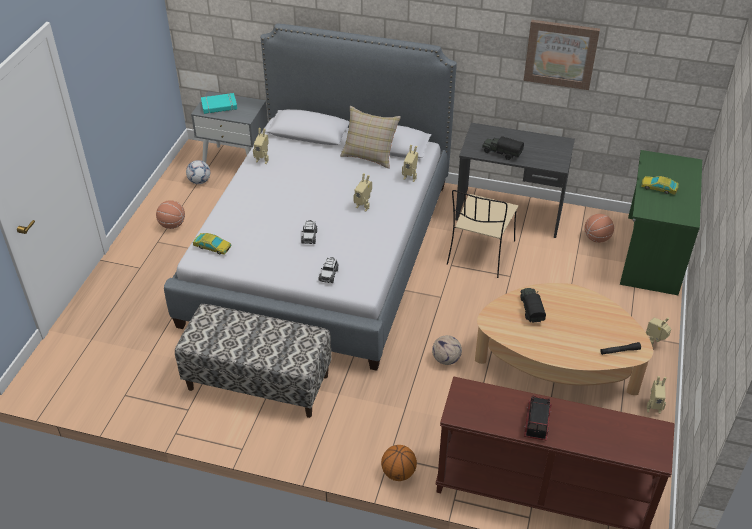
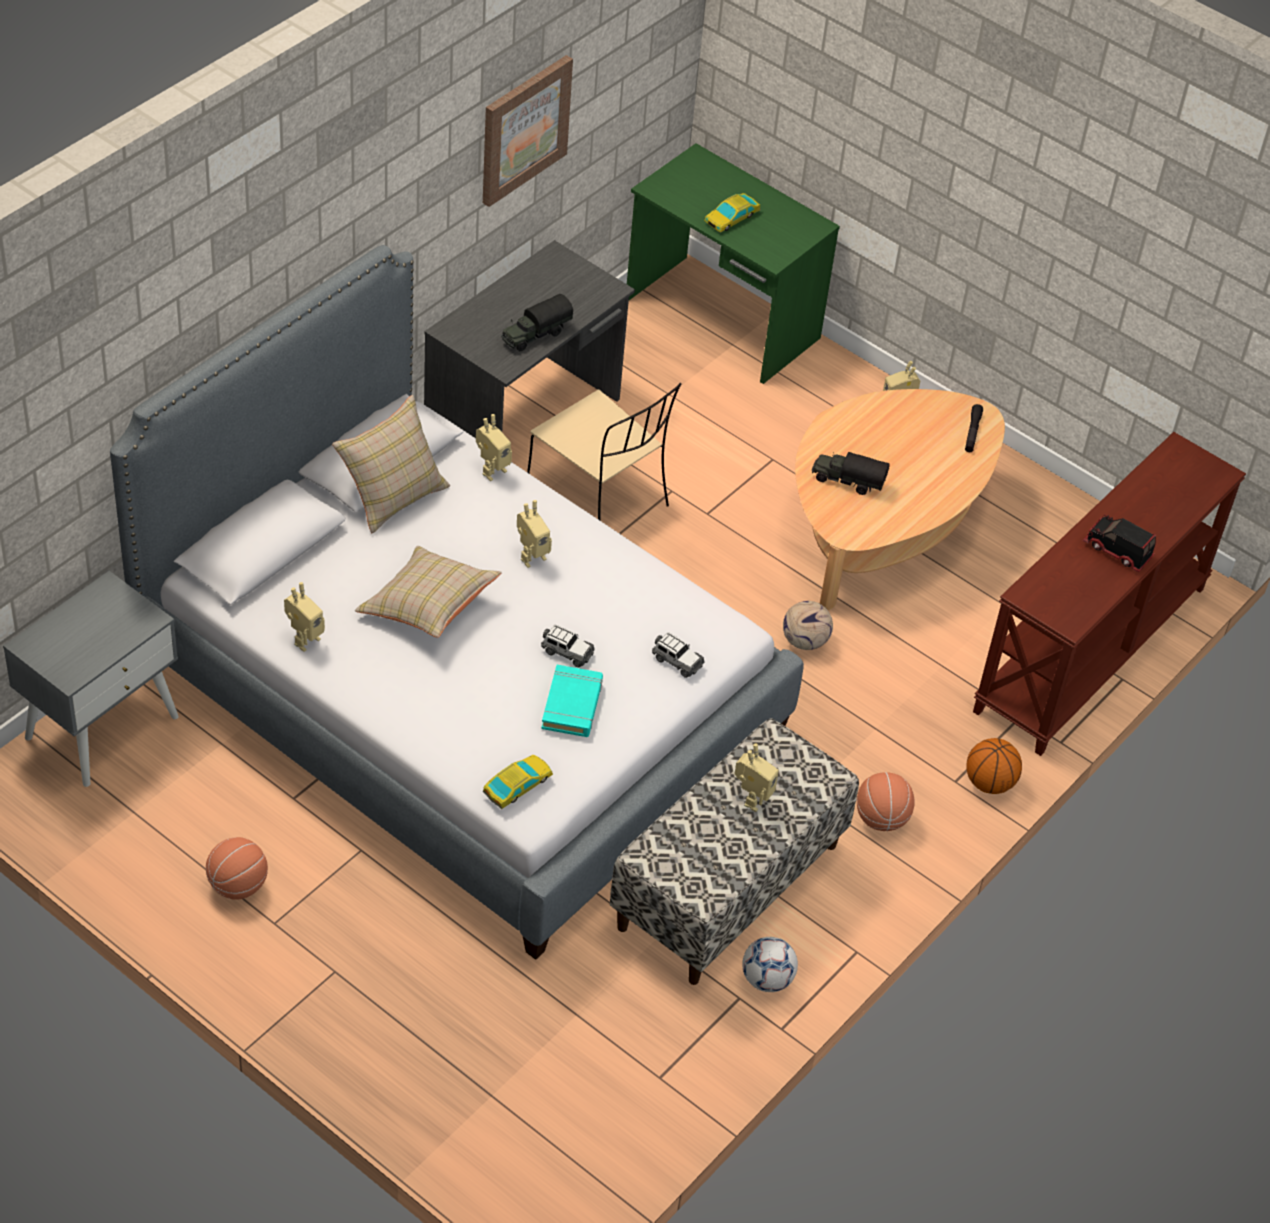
camera: 70 degrees left, 5 degrees up
football [186,160,210,184] -> football moved to [742,937,798,992]
turquoise book [201,93,237,114] -> turquoise book moved to [541,665,603,737]
basketball [584,214,614,243] -> basketball moved to [857,772,915,831]
toy robot [647,376,666,414] -> toy robot moved to [735,743,779,812]
none -> beige pillow [355,546,502,638]

